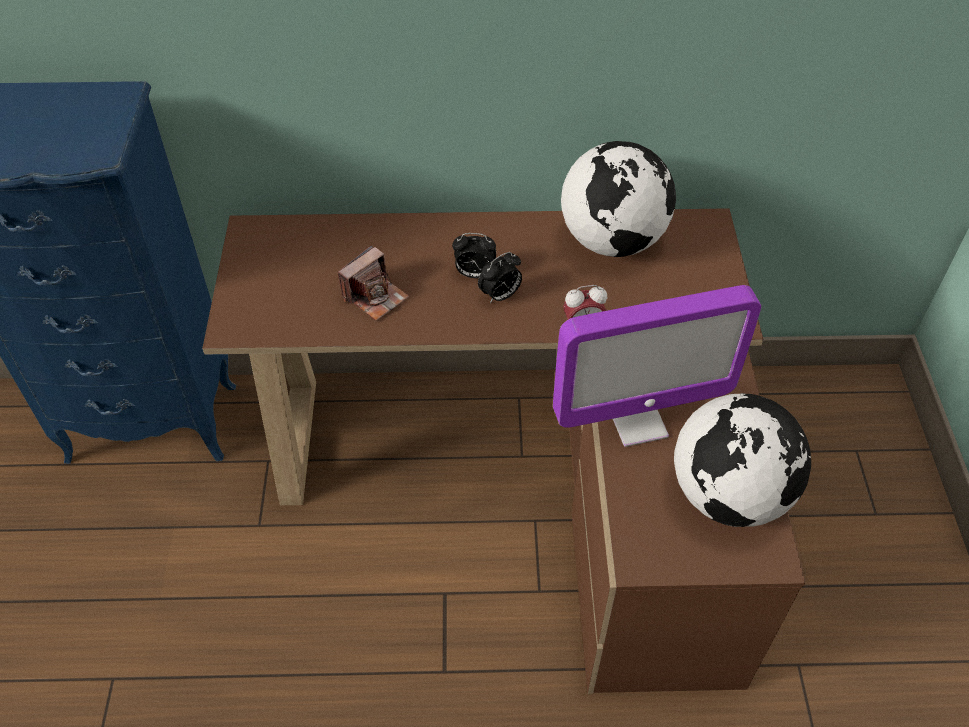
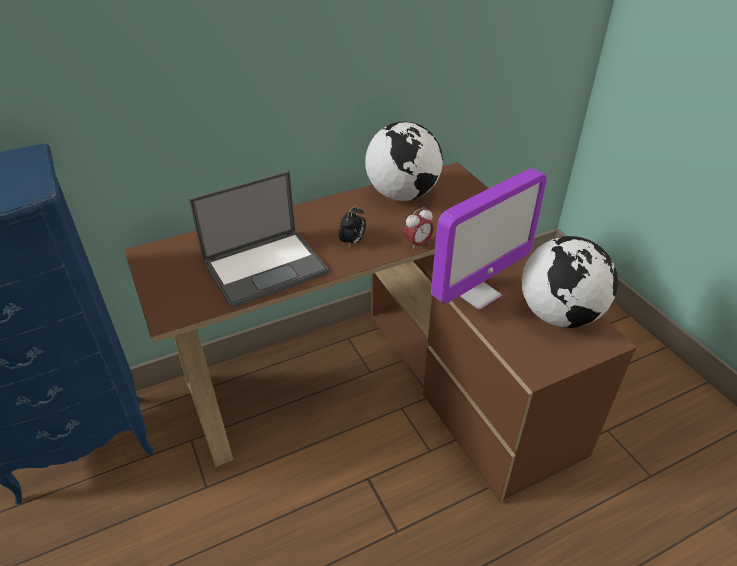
camera: 25 degrees left, 10 degrees down
camera [338,245,409,321] -> laptop [189,171,329,309]
alarm clock [452,233,496,278] -> none

